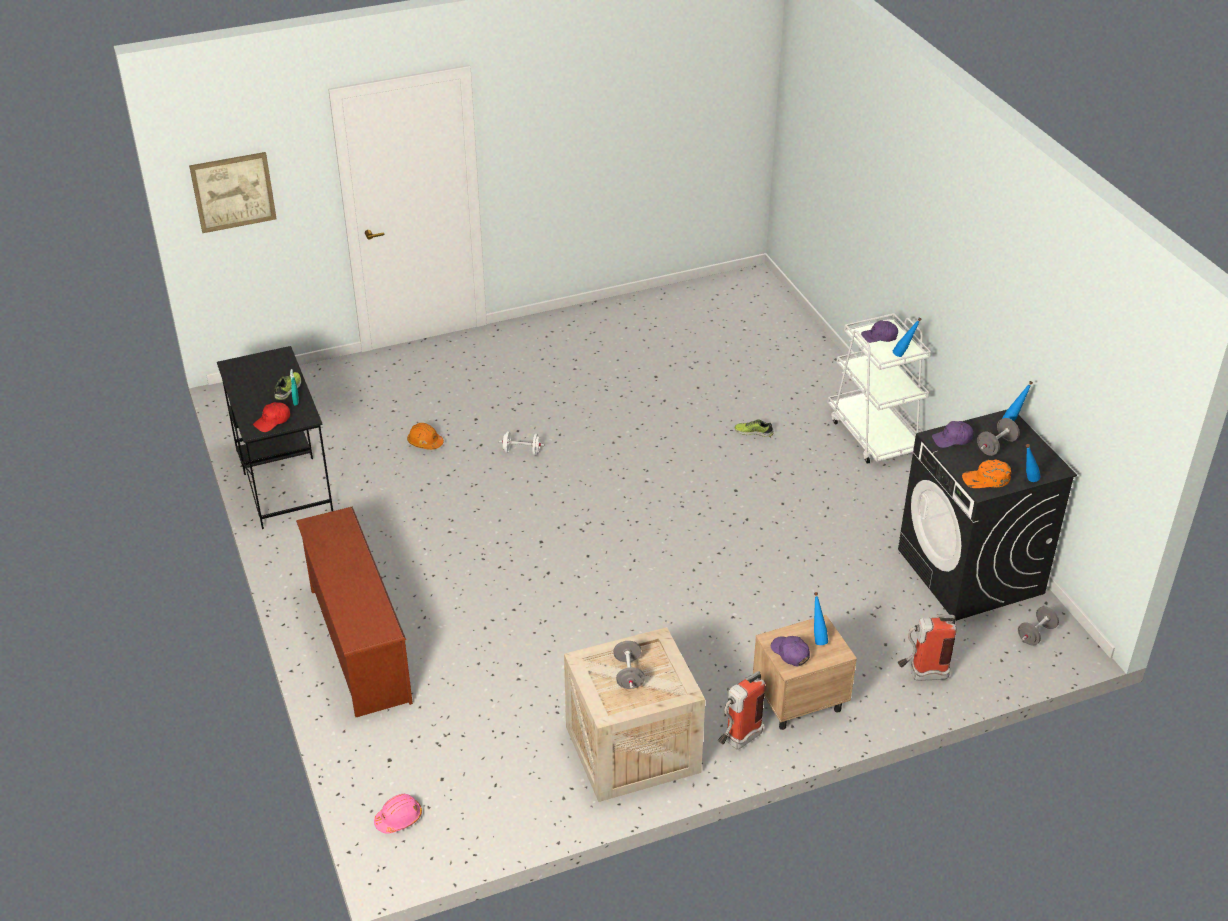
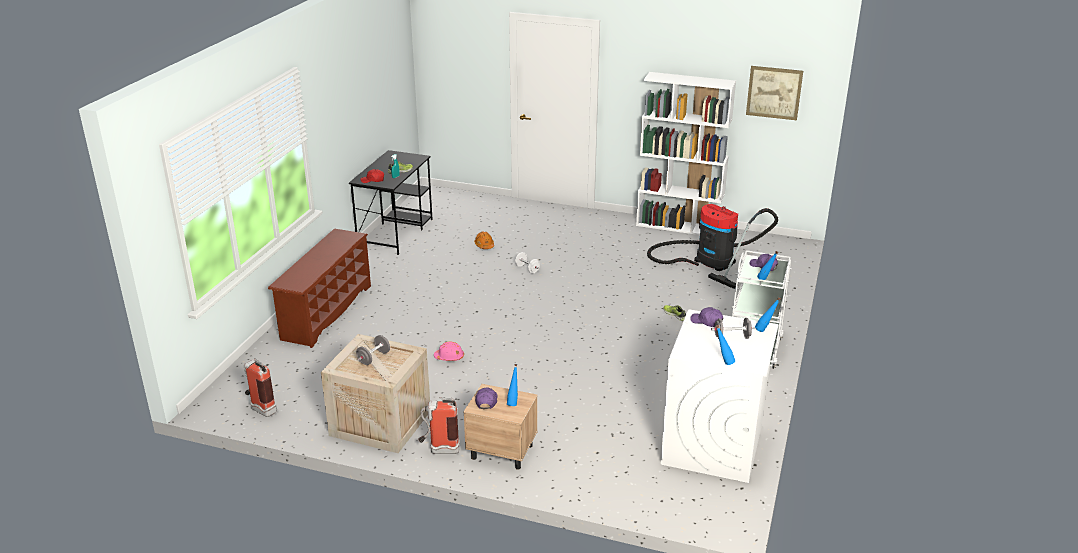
camera: 40 degrees right, 10 degrees down
picture [189,152,277,233] -> picture moved to [746,66,803,120]
pink hard hat [374,794,422,834] -> pink hard hat moved to [434,342,464,361]
black washing machine [898,409,1077,621] -> white washing machine [661,309,779,483]
fire extinguisher [898,614,957,681] -> fire extinguisher moved to [244,358,277,417]
orange cap [962,459,1011,488] -> none
grey dumbbell [1018,606,1059,646] -> none
none -> white bookcase [636,72,736,235]
none -> vacuum cleaner [647,204,778,289]

